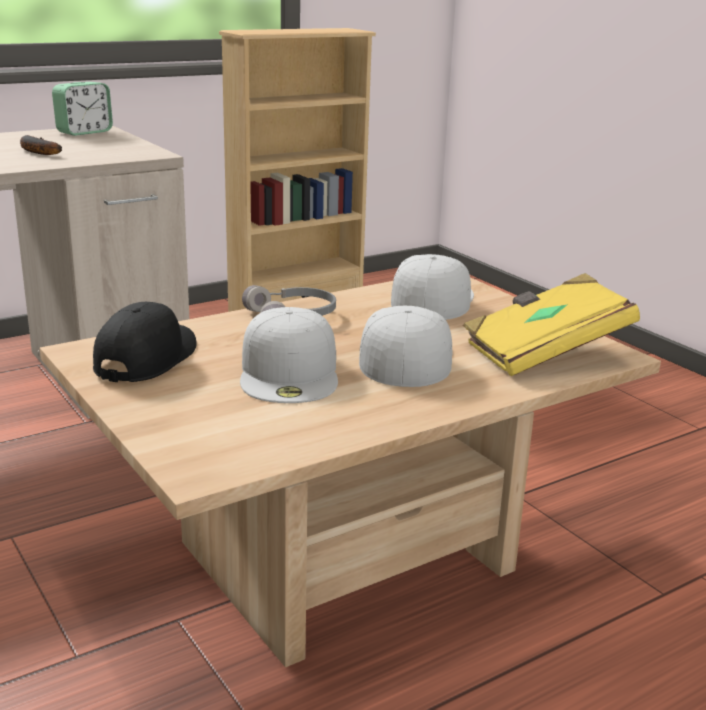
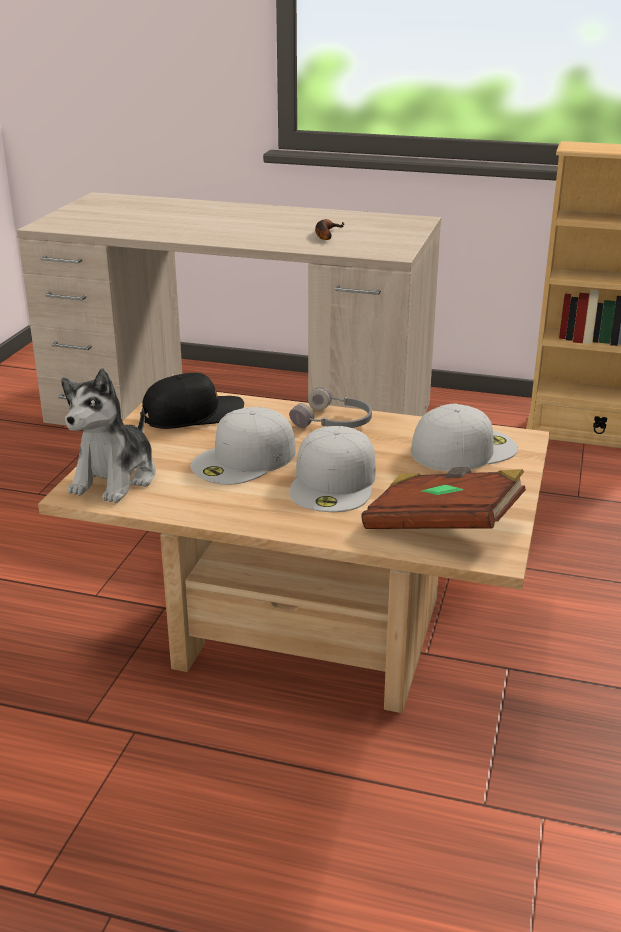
camera: 50 degrees right, 5 degrees up
alarm clock [52,82,113,136] -> none
white cap [359,306,453,387] -> white cap turned 135 degrees clockwise [290,426,376,512]
yellow book [463,273,640,376] -> brown book [361,467,526,529]
none -> plush toy [61,368,156,503]

